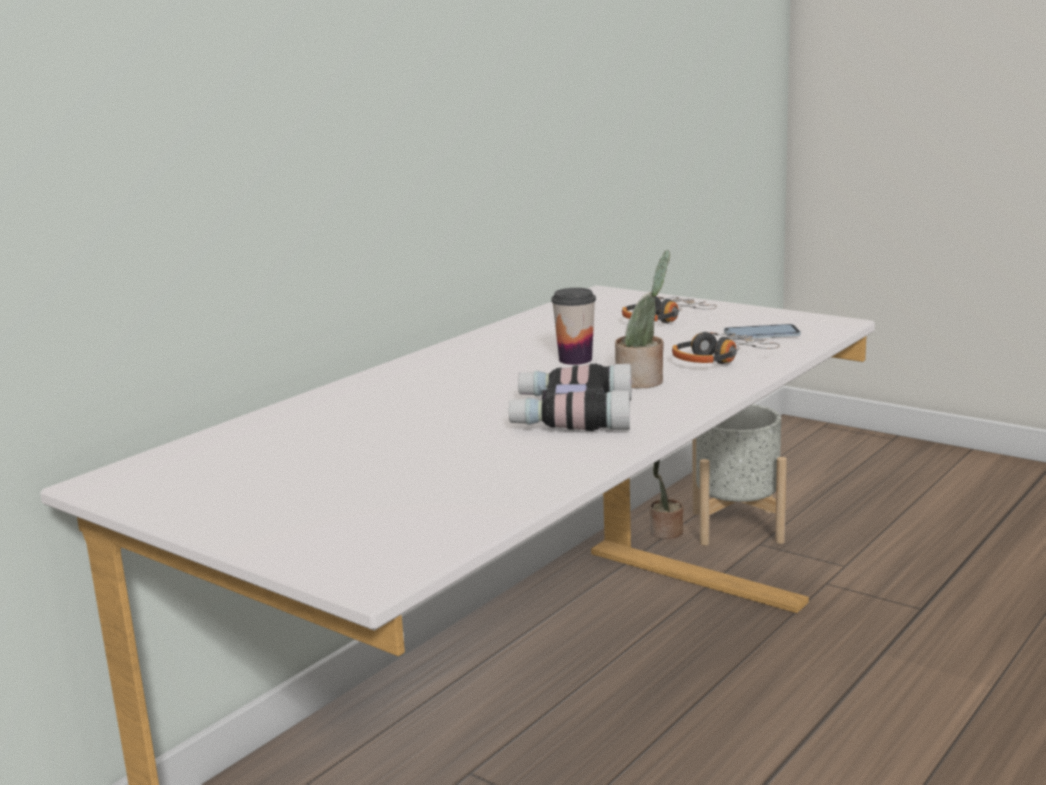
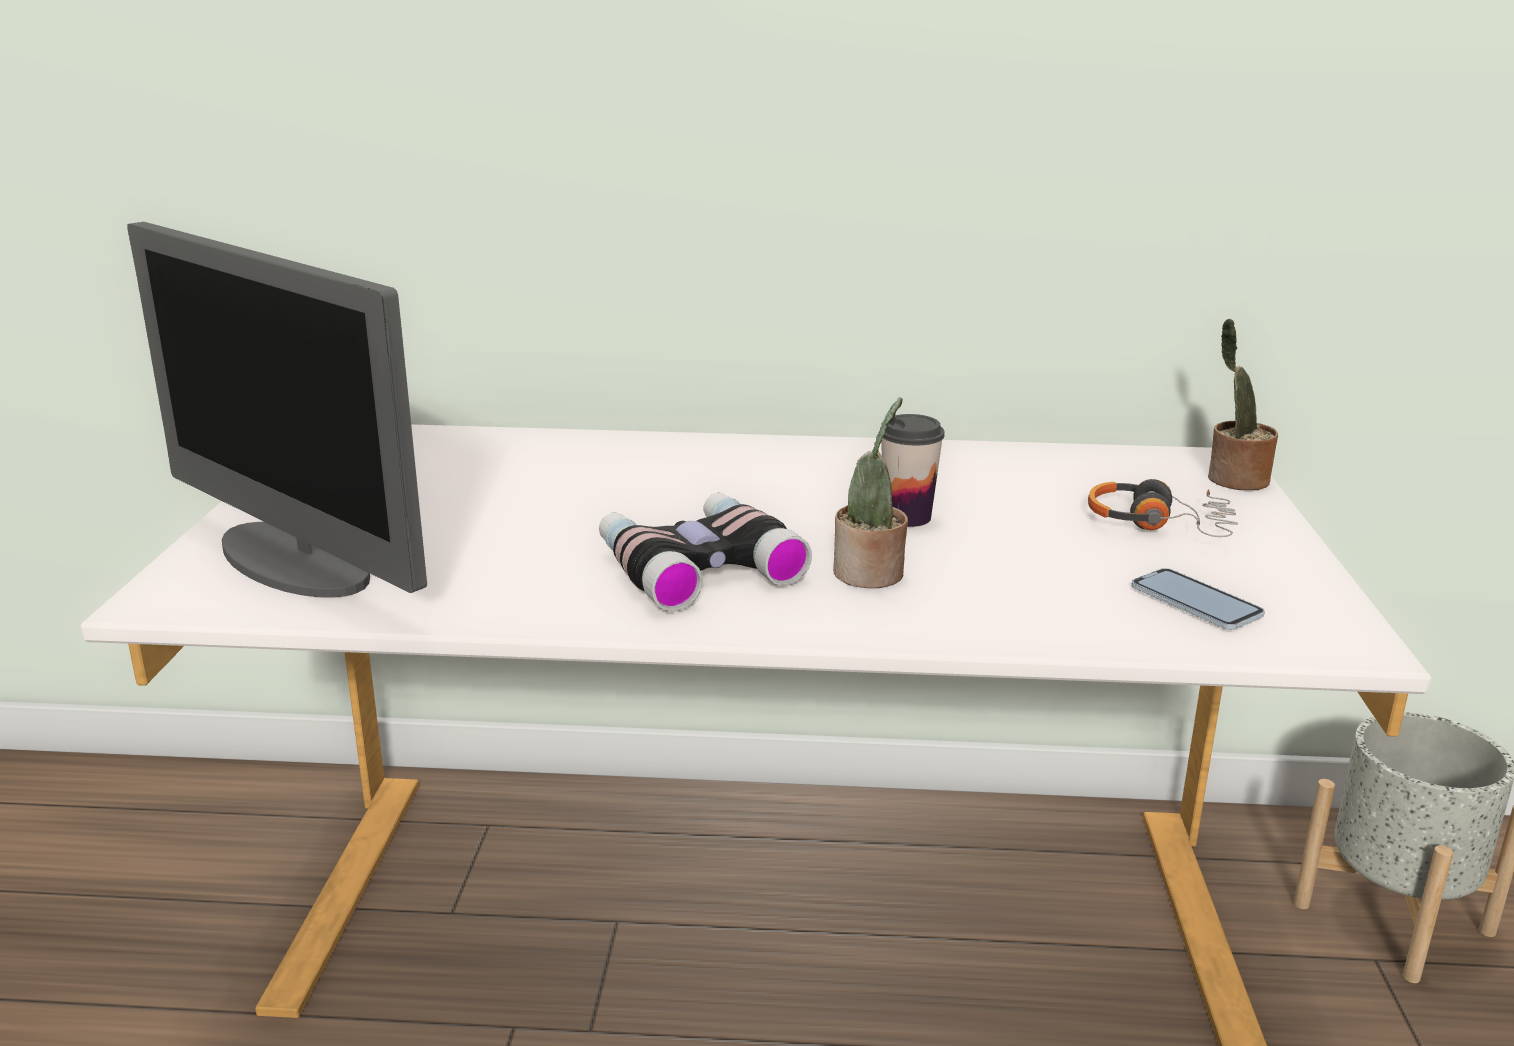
camera: 55 degrees right, 5 degrees up
potted plant [650,460,683,539] -> potted plant moved to [1208,319,1278,490]
headphones [672,332,780,364] -> none
none -> monitor [127,222,427,598]

